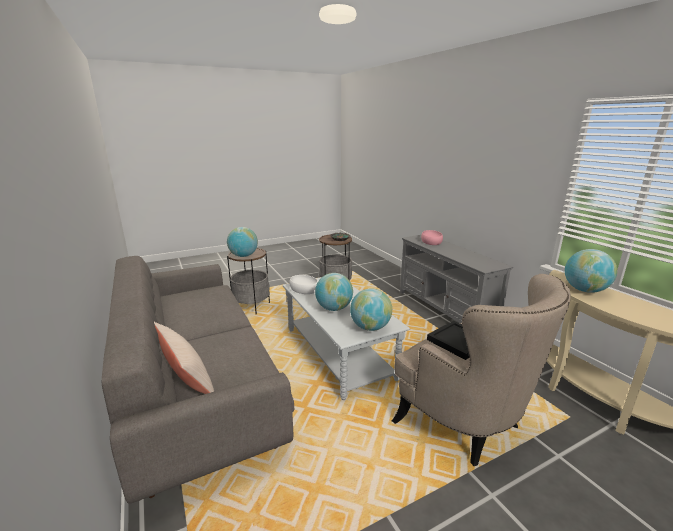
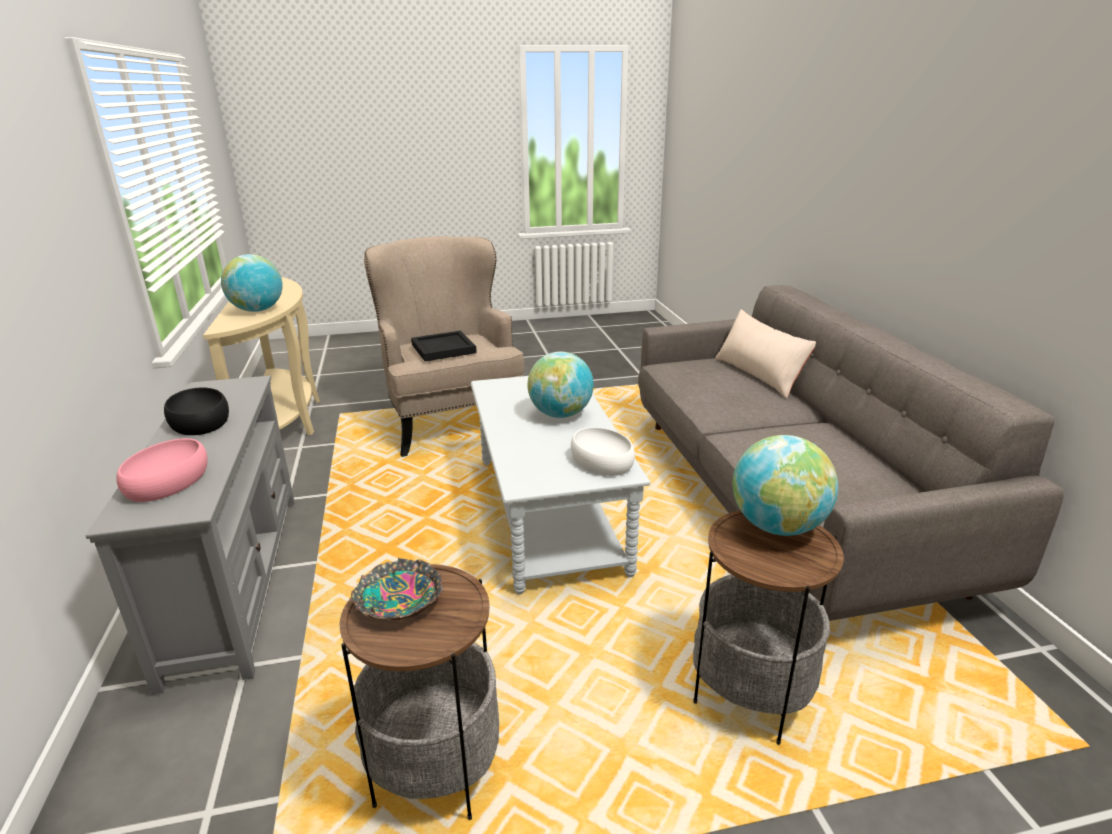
camera: 165 degrees left, 5 degrees up
globe [350,288,392,331] -> none
none -> black bowl [164,387,229,435]

